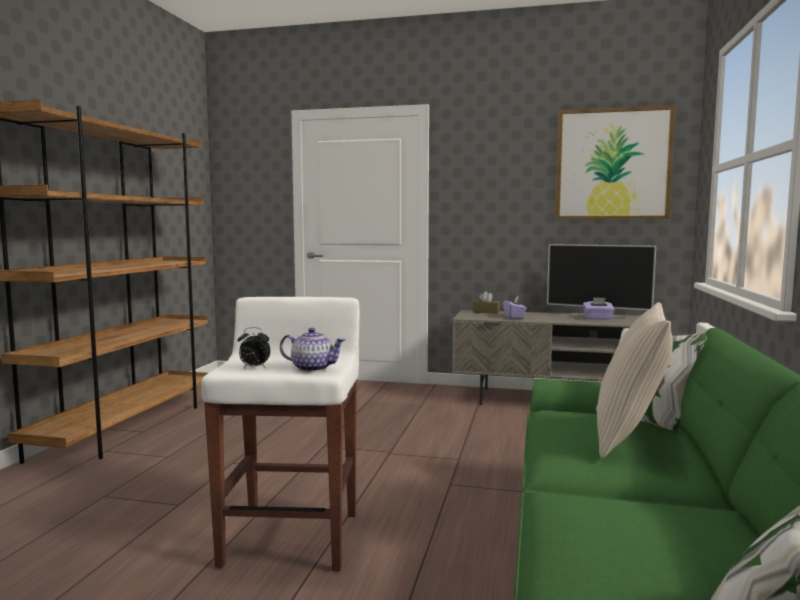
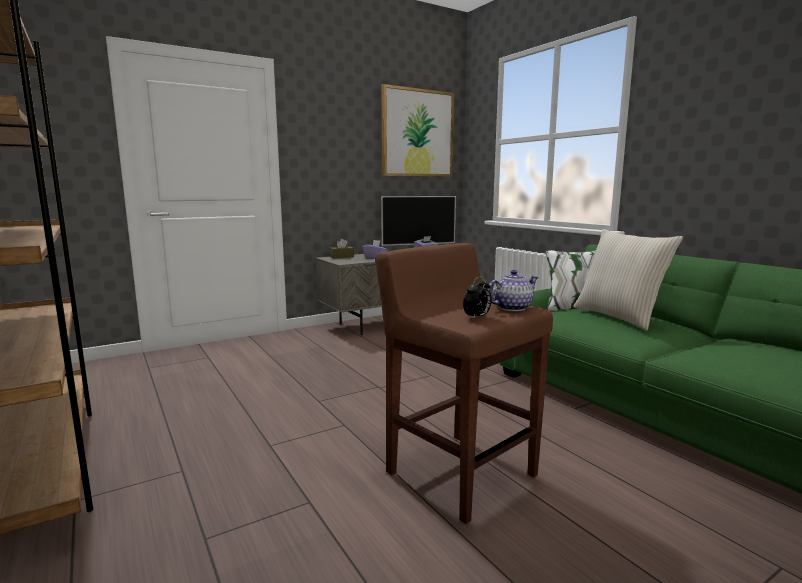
camera: 45 degrees left, 5 degrees up
white stool [201,297,360,572] -> brown stool [375,243,553,524]

